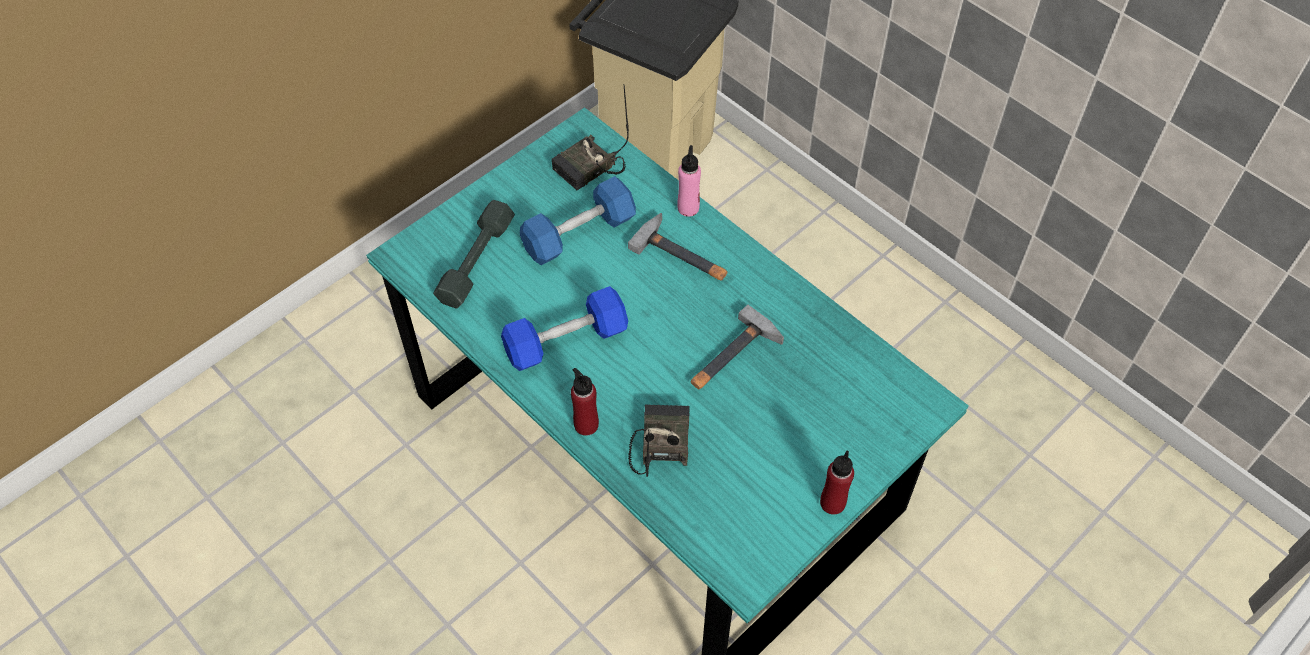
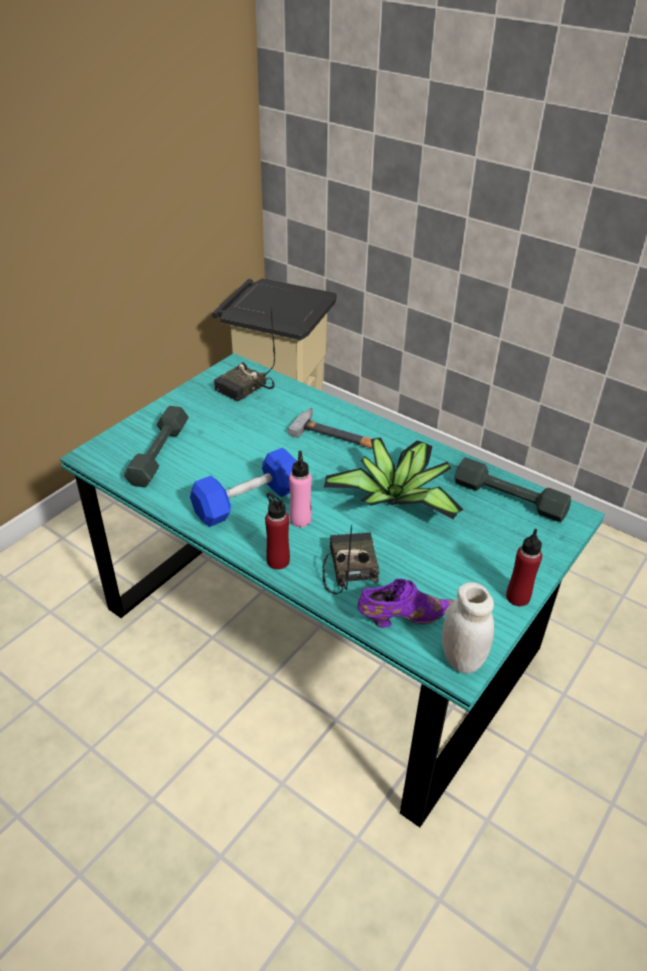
camera: 10 degrees left, 15 degrees down
blue dumbbell [520,176,636,265] -> none
pink bottle [677,145,701,217] -> pink bottle moved to [289,451,312,527]
hammer [691,305,784,389] -> potted plant [324,438,464,519]
none -> purple shoe [357,579,454,628]
none -> white jar [442,582,494,674]
none -> grey dumbbell [454,457,571,522]

